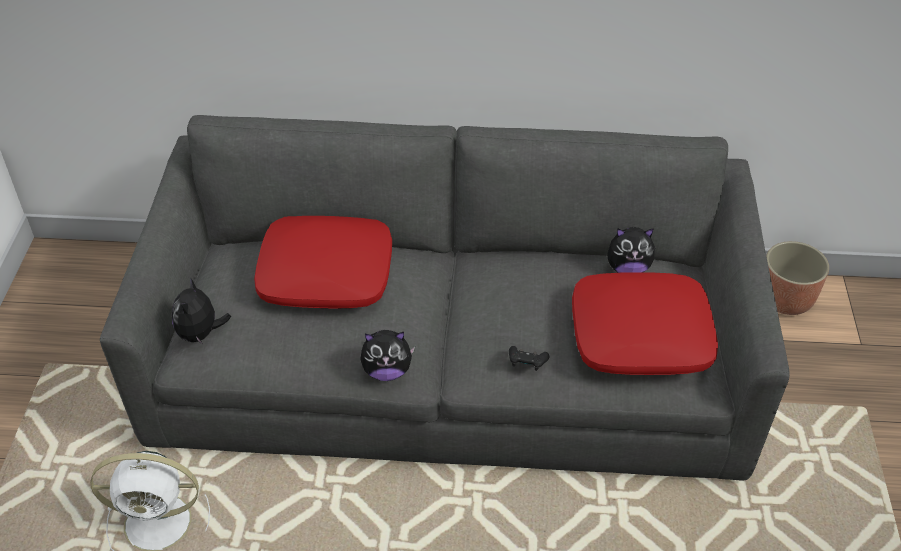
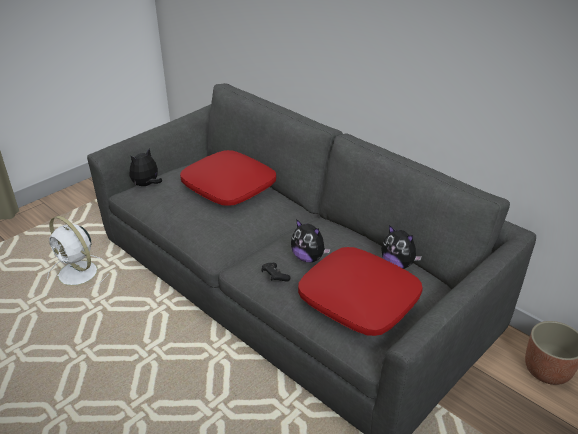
camera: 40 degrees right, 10 degrees down
plush toy [360,330,415,381] -> plush toy moved to [291,219,331,262]

